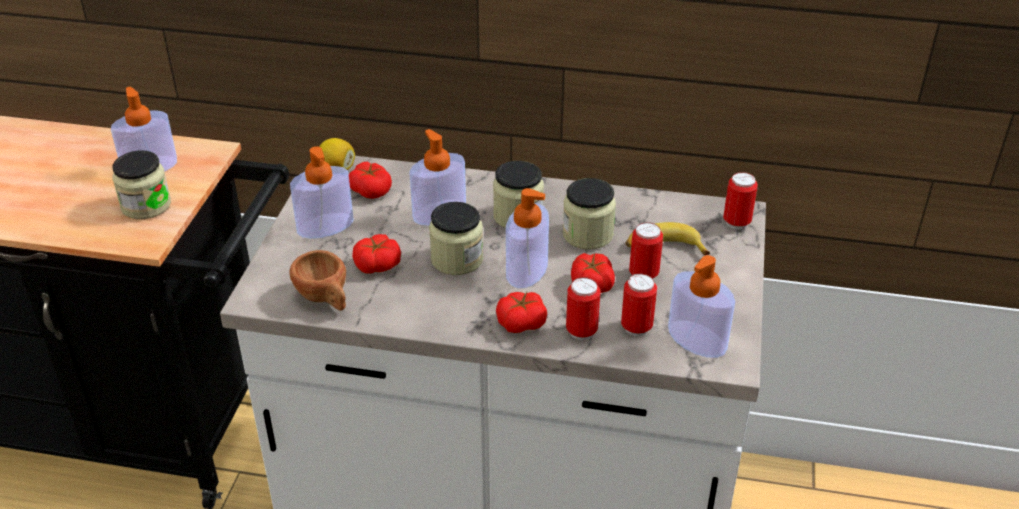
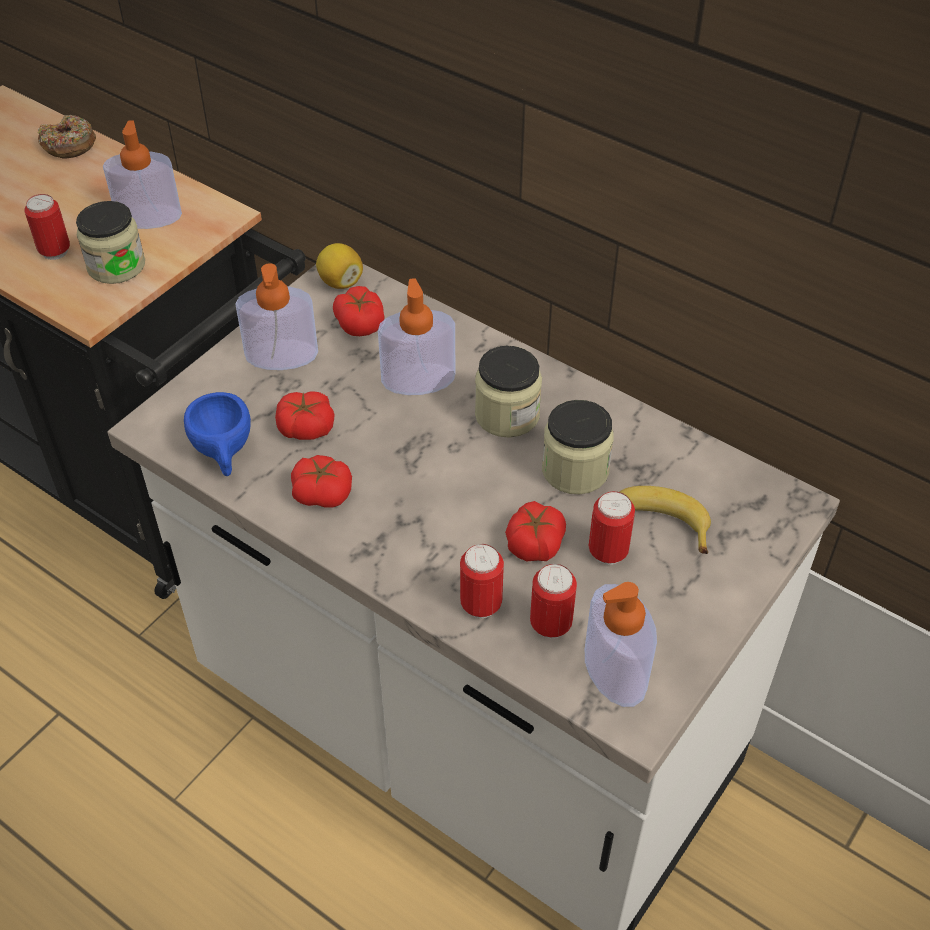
camera: 25 degrees right, 10 degrees up
brown cup [289,250,346,311] -> blue cup [184,392,251,476]
jar [429,202,483,275] -> none
tomato [496,292,547,333] -> tomato moved to [291,455,352,508]
soap dispenser [506,188,549,288] -> none
can [723,172,758,229] -> can moved to [24,194,70,260]
none -> donut [38,115,96,158]

